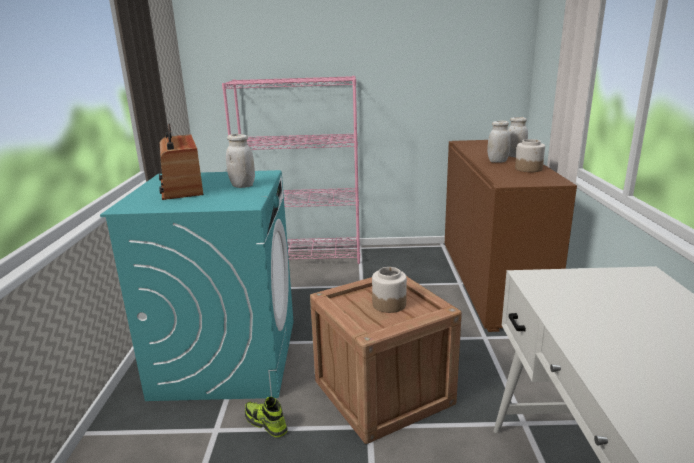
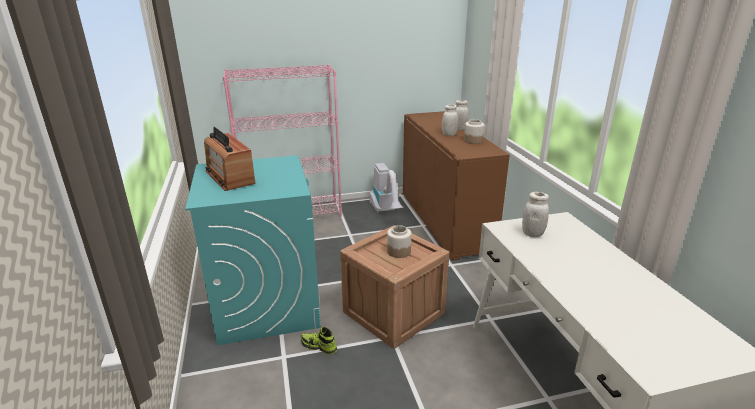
camera: 15 degrees left, 5 degrees up
white jar [226,134,255,188] -> white jar moved to [522,192,549,237]
none -> vacuum cleaner [370,163,404,212]

